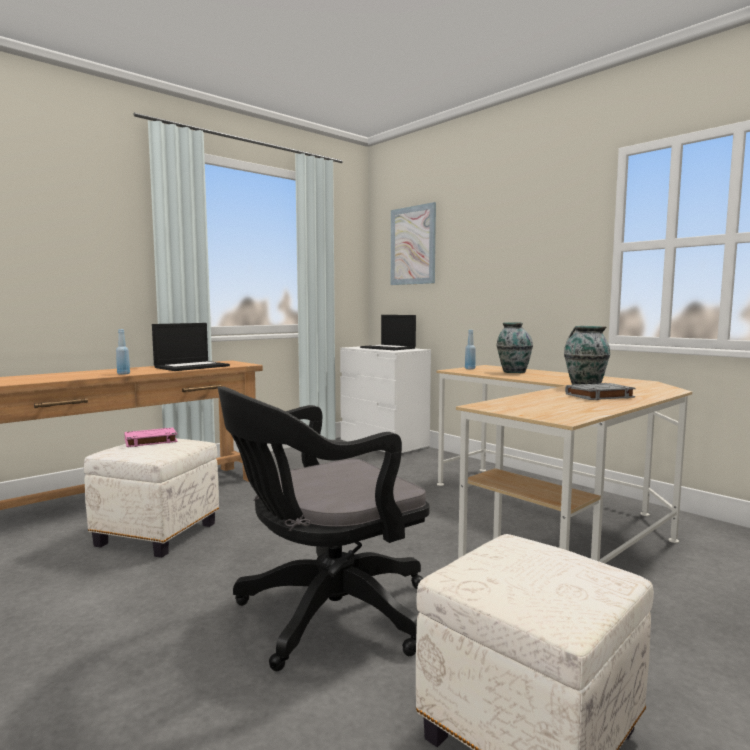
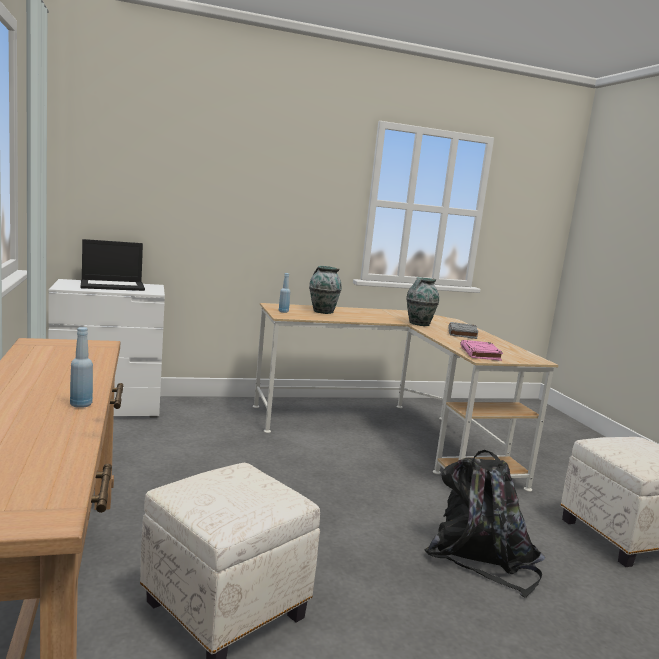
camera: 65 degrees left, 5 degrees up
pink book [124,428,178,447] -> pink book moved to [460,340,503,361]
laptop [152,323,230,371] -> none
black office chair [218,387,430,671] -> black backpack [424,450,545,598]
picture [391,202,436,285] -> none

